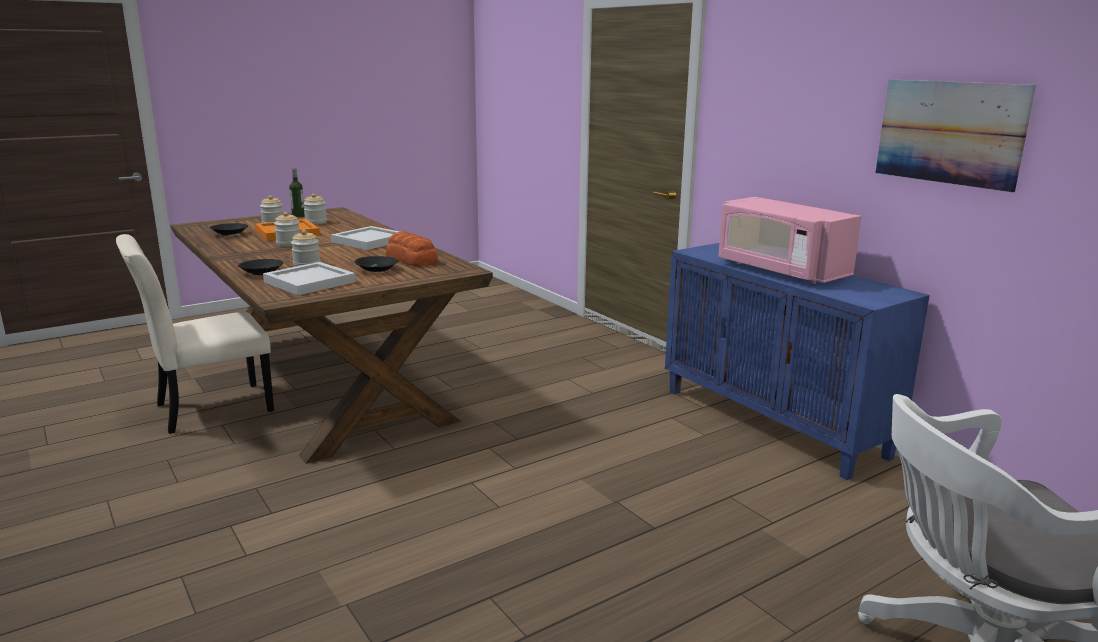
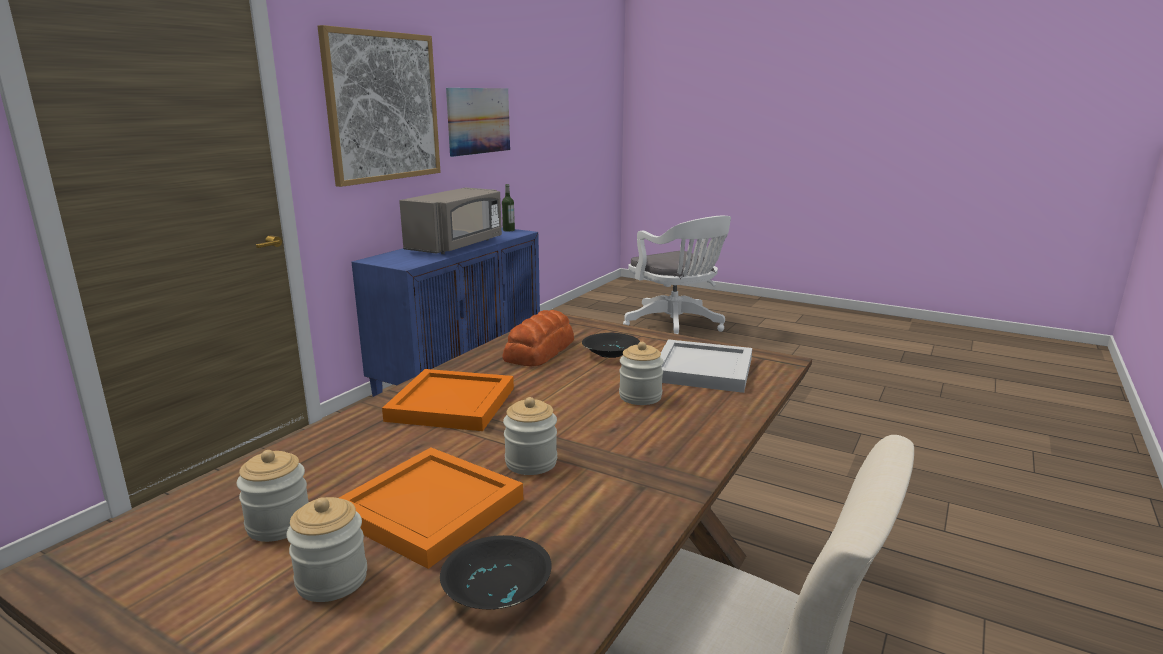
camera: 115 degrees left, 0 degrees up
black bowl [237,259,284,275] -> none
bottle [289,168,305,217] -> bottle moved to [502,184,515,231]
white tray [331,226,400,250] -> orange tray [382,369,514,431]
pink microwave [718,197,862,284] -> grey microwave [399,188,502,254]
none -> picture [318,25,440,187]

